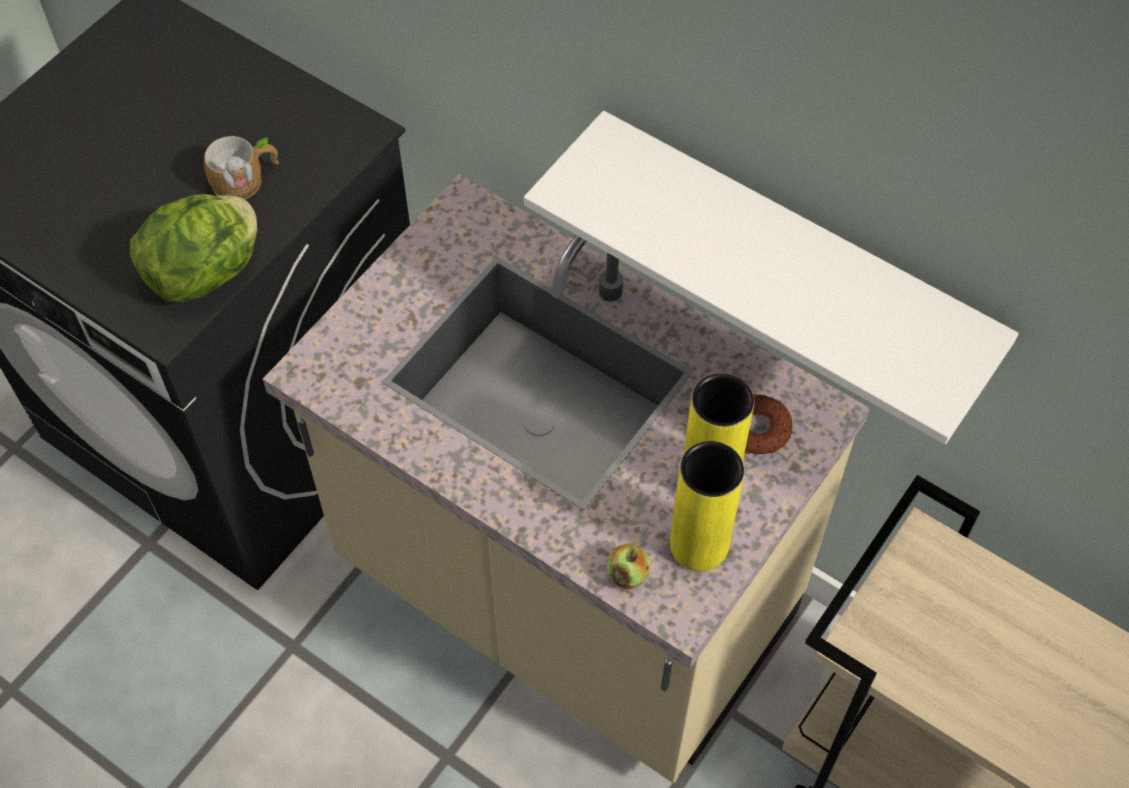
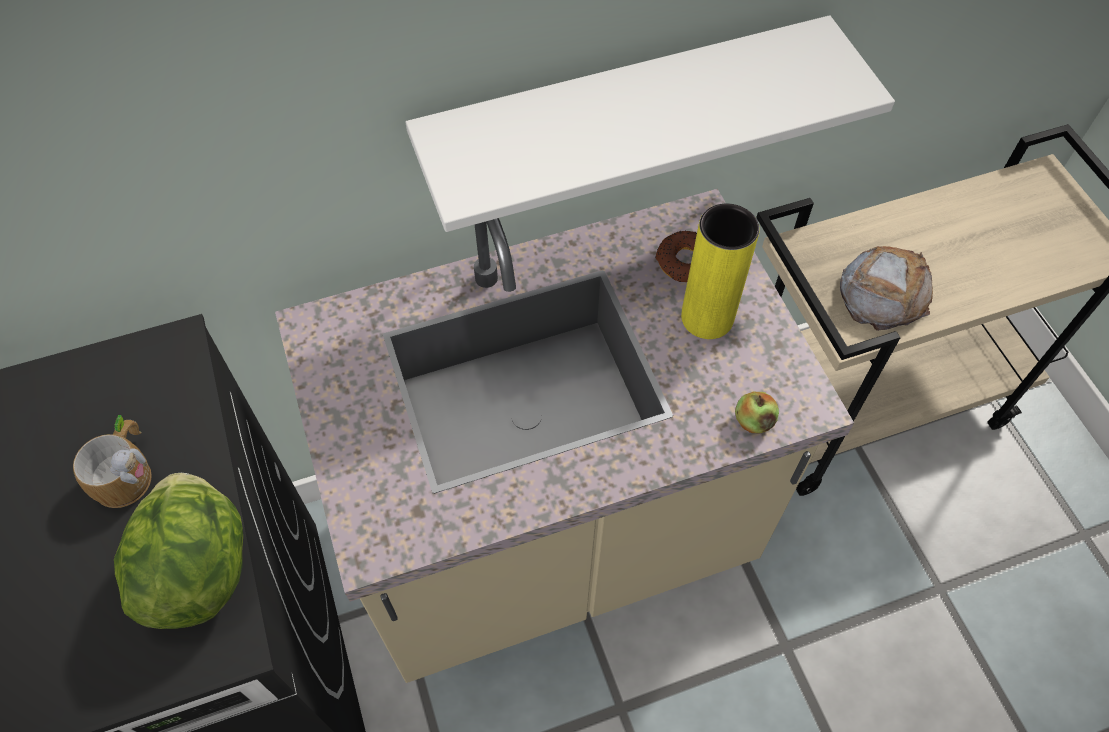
camera: 55 degrees left, 0 degrees up
yellow vase [670,441,744,571] -> none
none -> bread [840,246,933,331]

